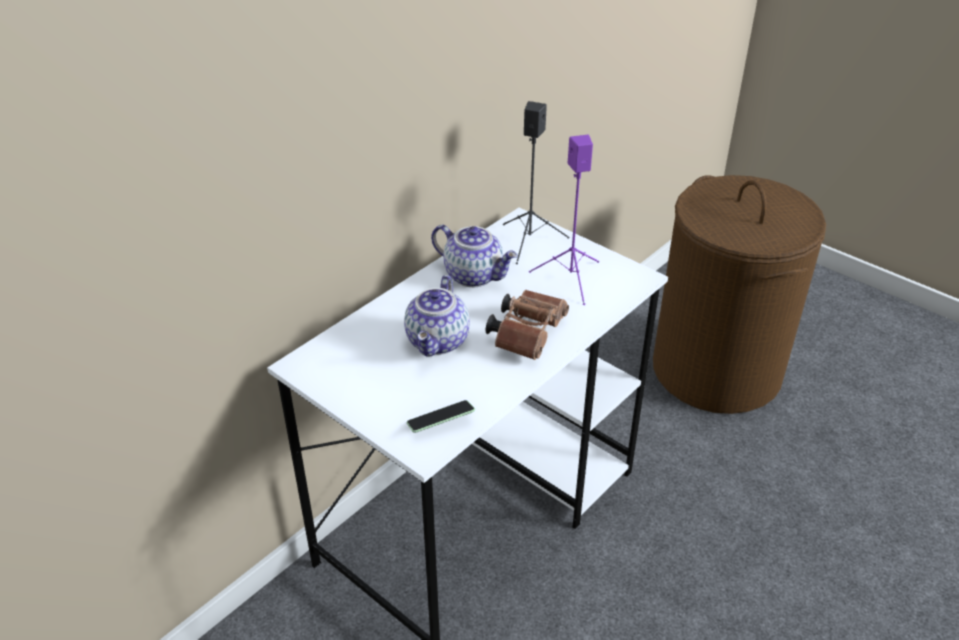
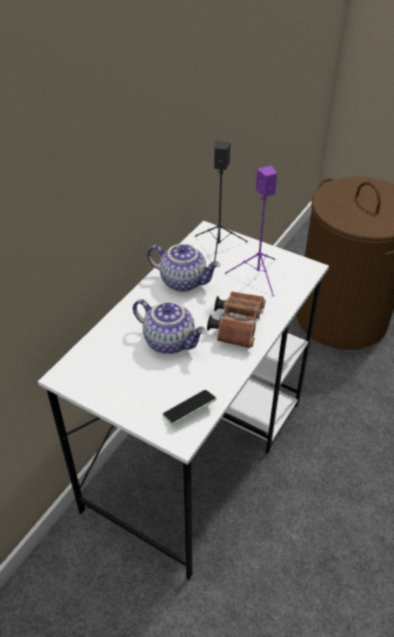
camera: 10 degrees left, 5 degrees up
teapot [404,275,470,357] -> teapot turned 60 degrees counterclockwise [133,299,206,354]

